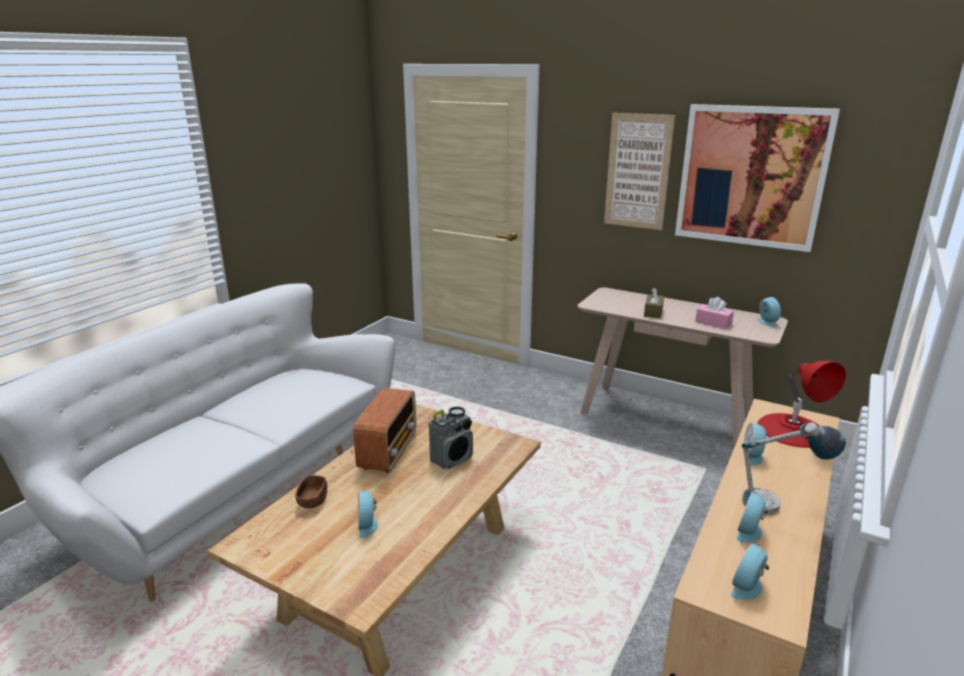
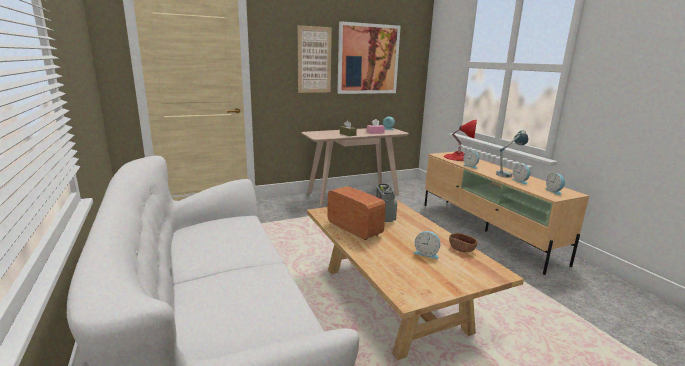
camera: 55 degrees left, 5 degrees down
brown bowl [295,475,327,508] -> brown bowl moved to [449,233,477,252]

